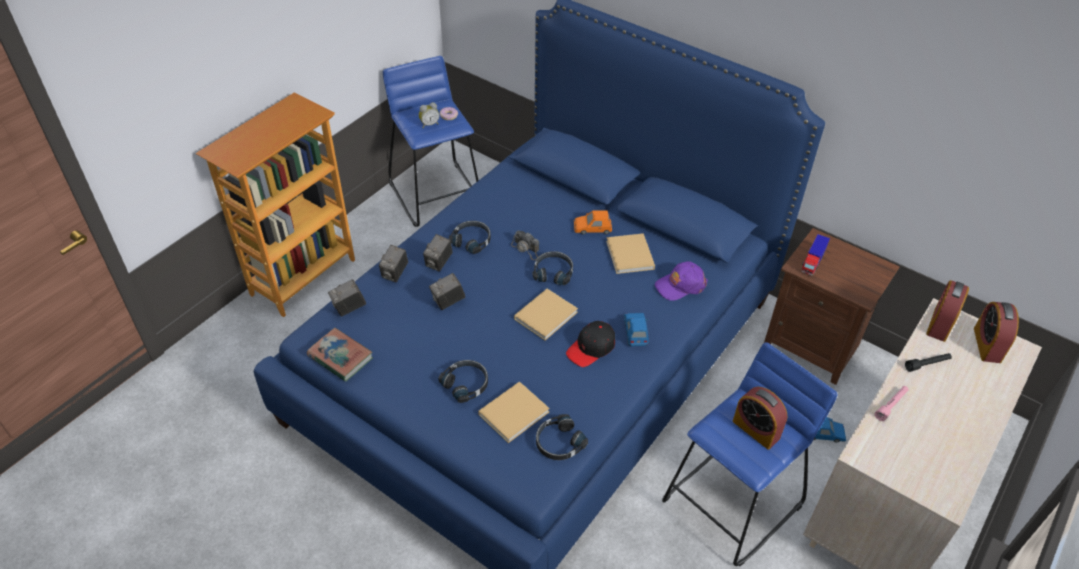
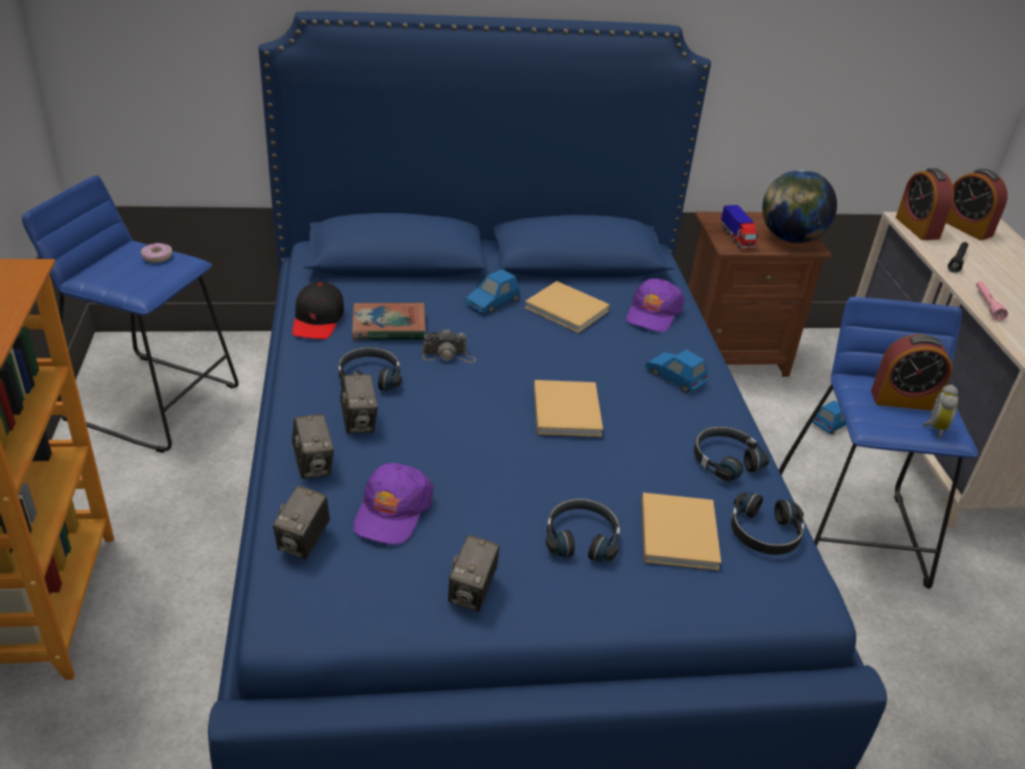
camera: 45 degrees left, 10 degrees down
book [307,328,373,381] -> book moved to [352,303,426,340]
alarm clock [419,102,439,128] -> alarm clock moved to [923,384,958,438]
camera [429,273,465,310] -> camera moved to [448,535,499,611]
black headphones [533,251,573,285] -> black headphones moved to [694,426,770,482]
black cap [566,321,615,367] -> black cap moved to [292,281,344,339]
orange toy car [574,210,612,235] -> blue toy car [465,269,520,313]
none -> purple cap [353,463,434,544]
none -> globe [762,170,837,243]

